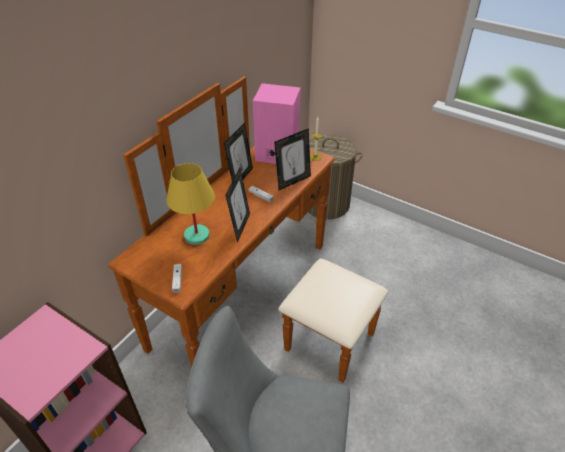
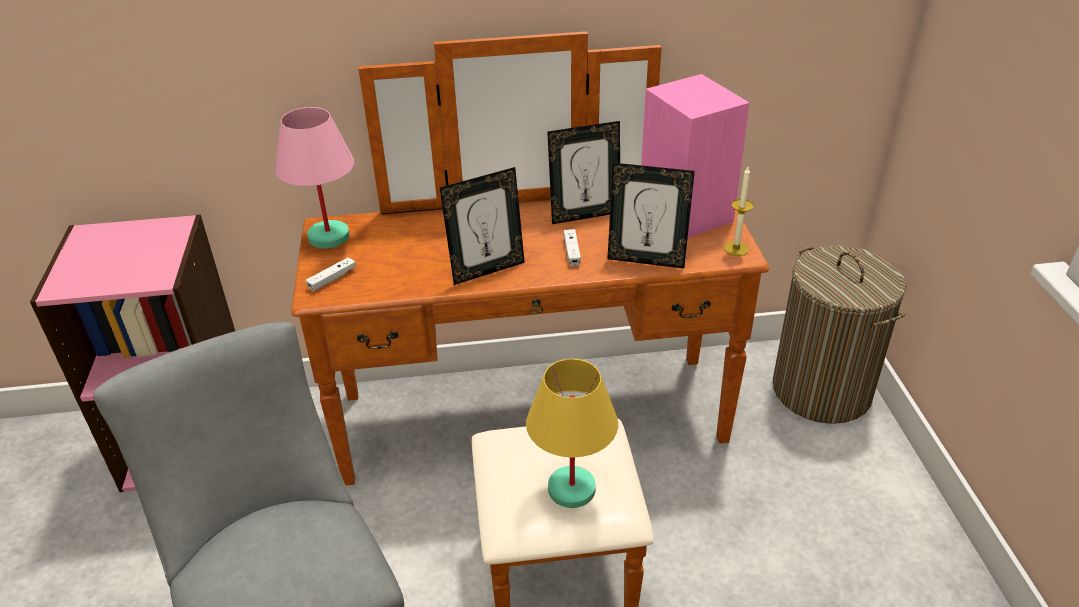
camera: 50 degrees right, 5 degrees down
yellow table lamp [166,163,215,245] -> yellow table lamp moved to [526,359,618,508]
none -> pink table lamp [275,107,354,249]

